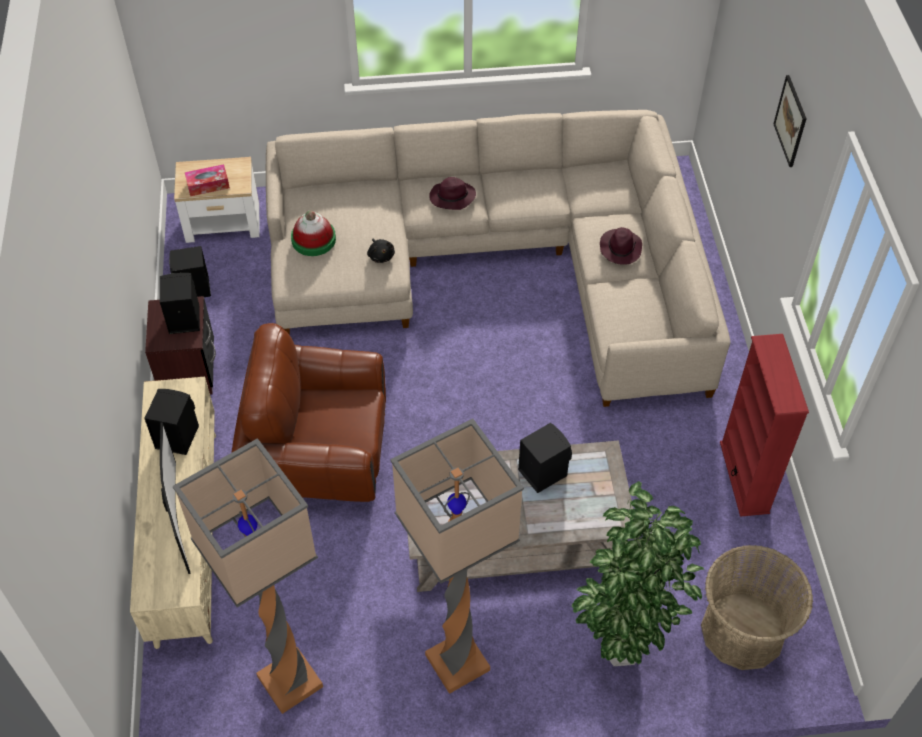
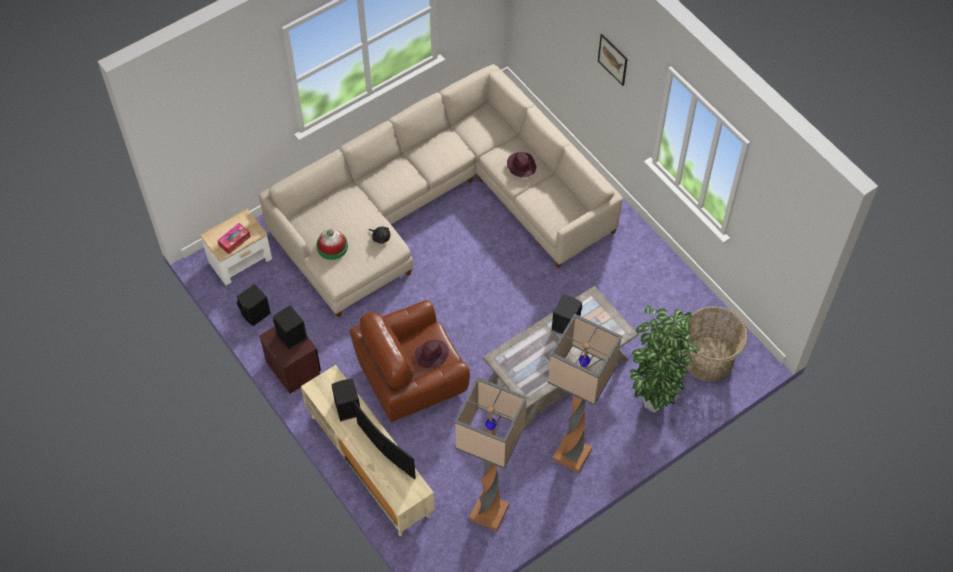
camera: 30 degrees left, 5 degrees up
purple hat [429,177,476,210] -> purple hat moved to [415,340,449,368]
red bookcase [720,334,809,517] -> none

